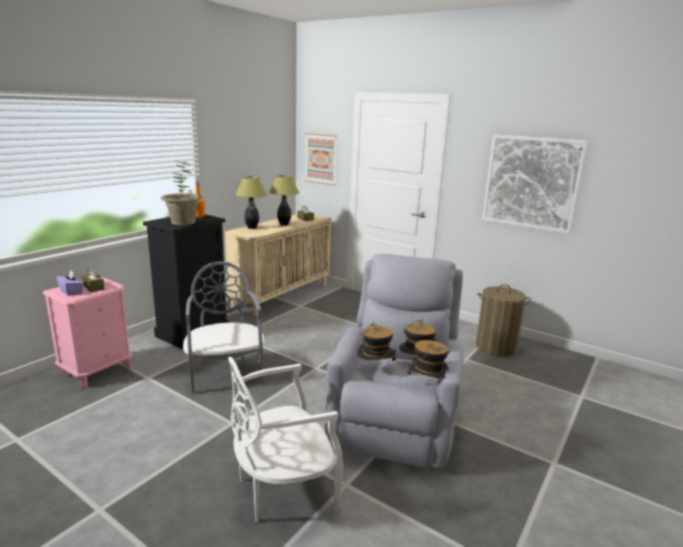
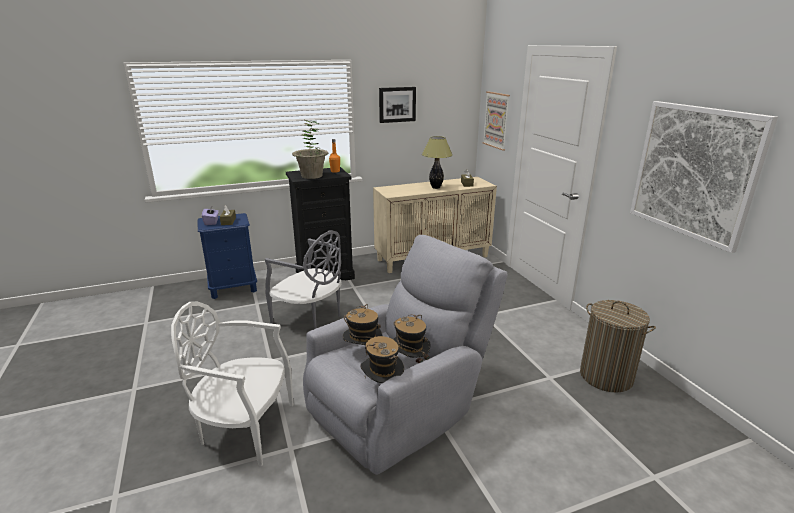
camera: 35 degrees right, 5 degrees up
pink nightstand [43,276,133,388] -> blue nightstand [198,213,257,299]
grey chair [183,261,265,394] -> grey chair turned 105 degrees clockwise [265,231,341,329]
table lamp [235,176,267,229] -> none
none -> picture [379,87,416,123]

